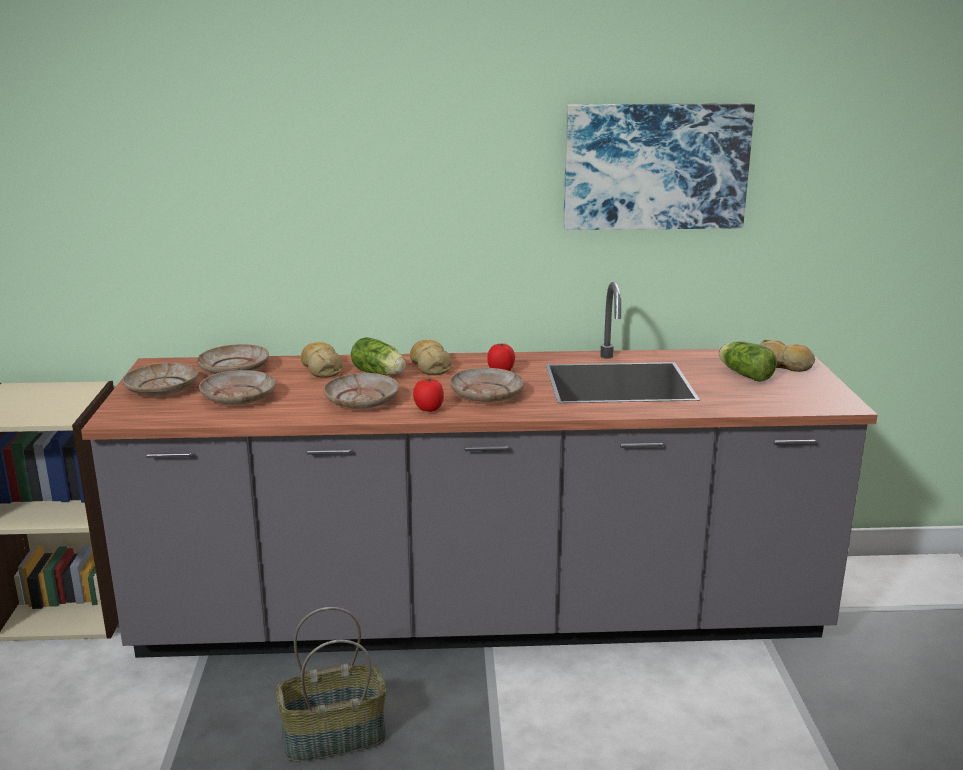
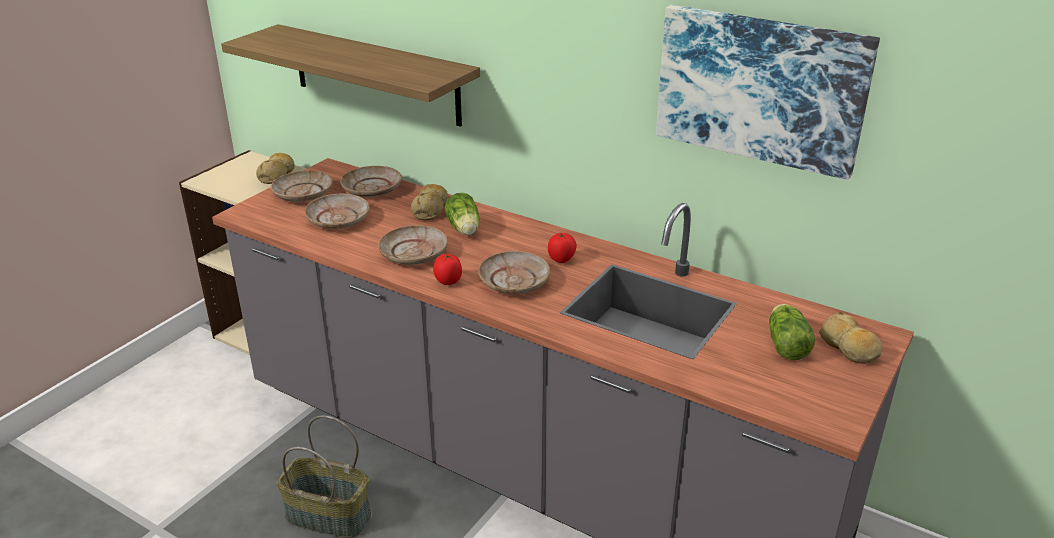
camera: 35 degrees right, 10 degrees up
bread [410,340,451,375] -> bread moved to [256,153,295,184]
none -> shelf [221,24,480,127]

